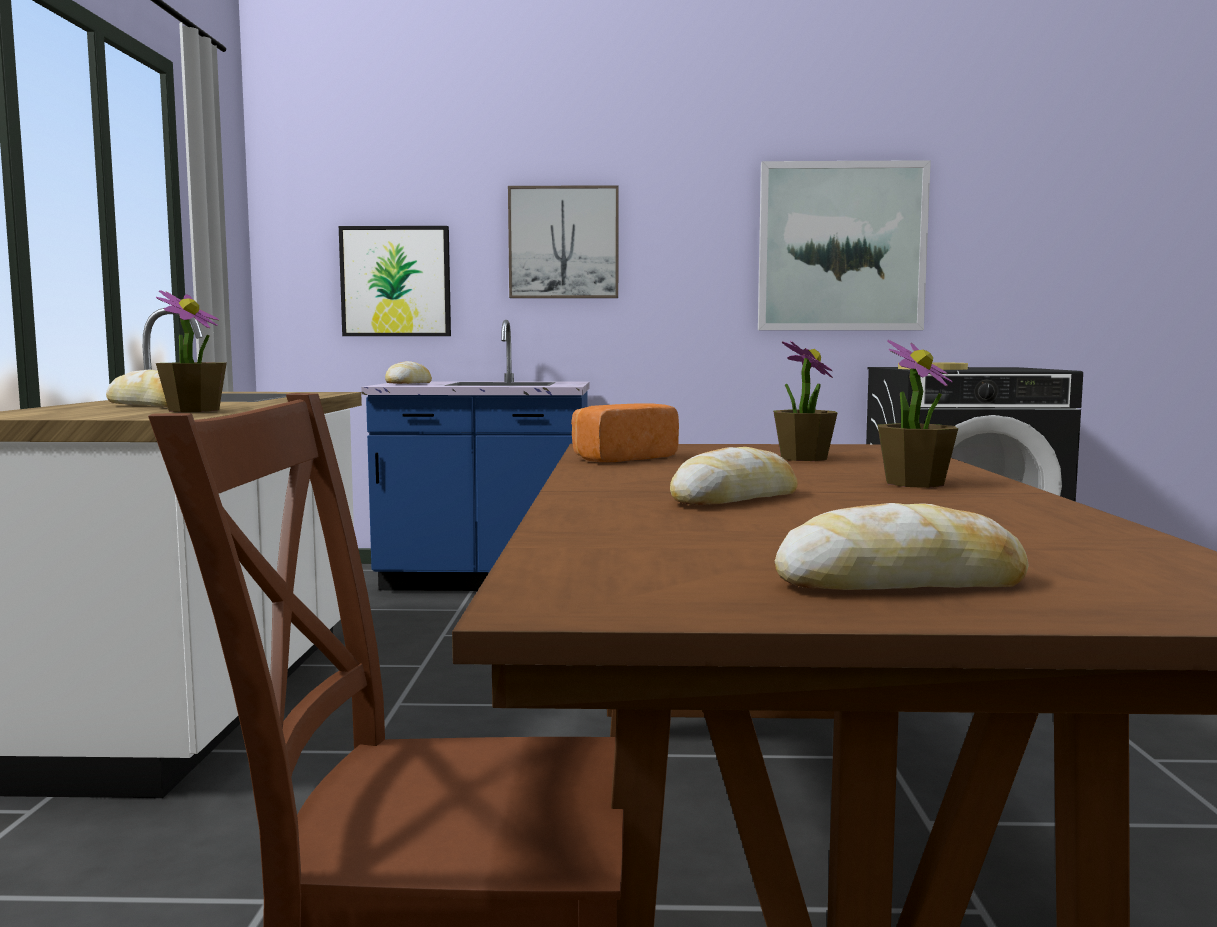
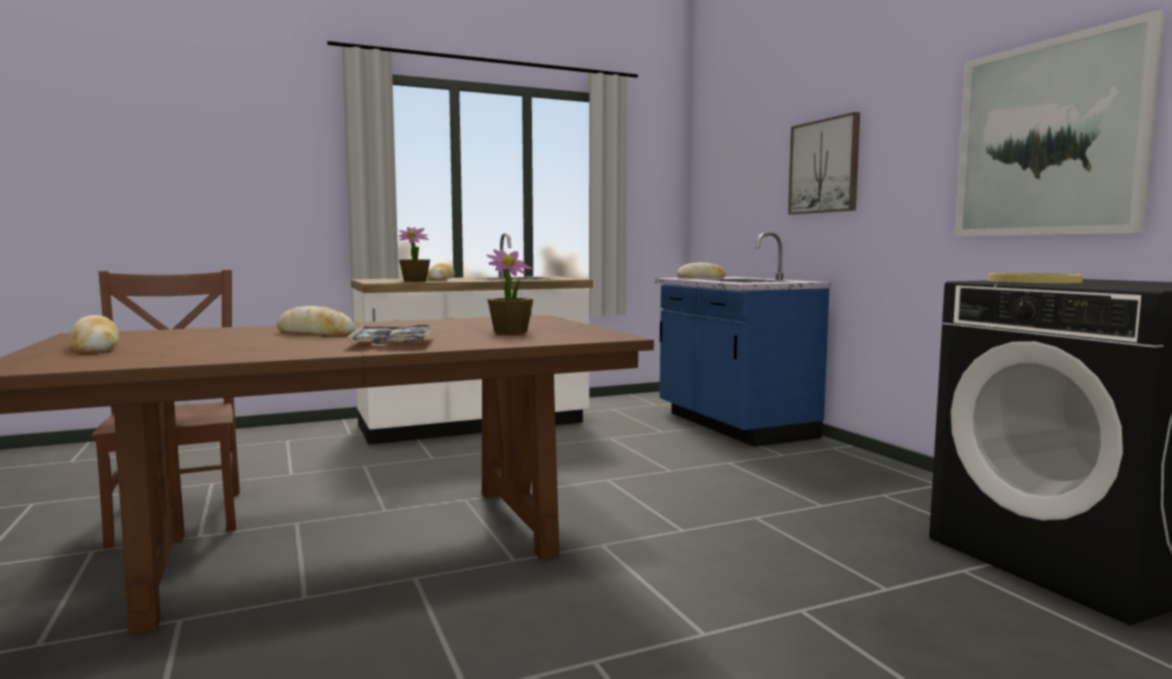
camera: 65 degrees right, 0 degrees up
picture [339,226,451,336] -> none
bread [571,403,679,462] -> none
potted plant [877,340,958,488] -> tray [348,325,434,344]

